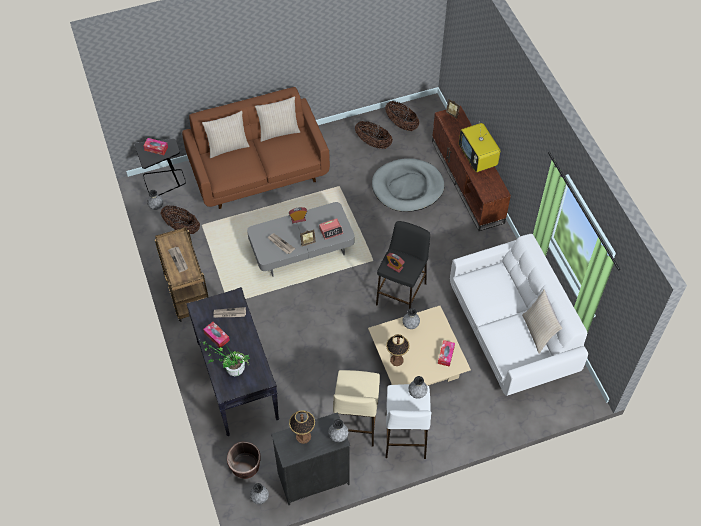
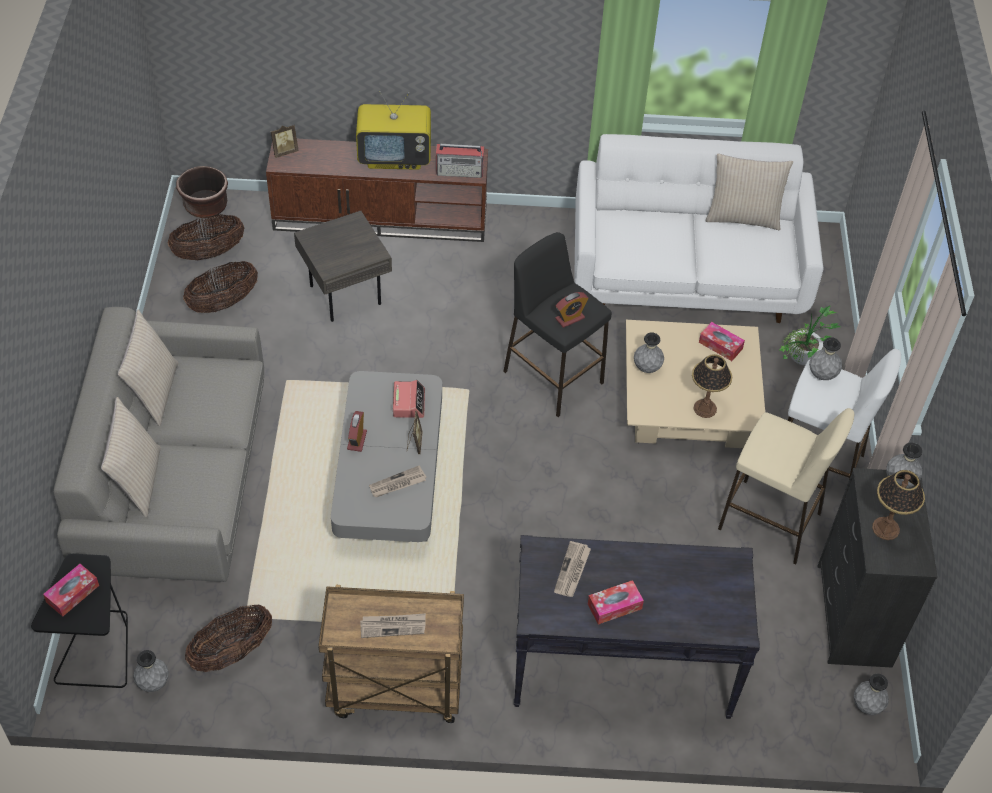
camera: 70 degrees left, 5 degrees down
brown sofa [182,87,330,209] -> grey sofa [54,307,264,582]
potted plant [200,340,251,376] -> potted plant moved to [779,305,840,365]
brown planter [227,441,261,479] -> brown planter moved to [176,166,228,218]
grey dog bed [372,158,444,212] -> grey side table [294,211,392,322]
none -> radio [436,144,484,178]

